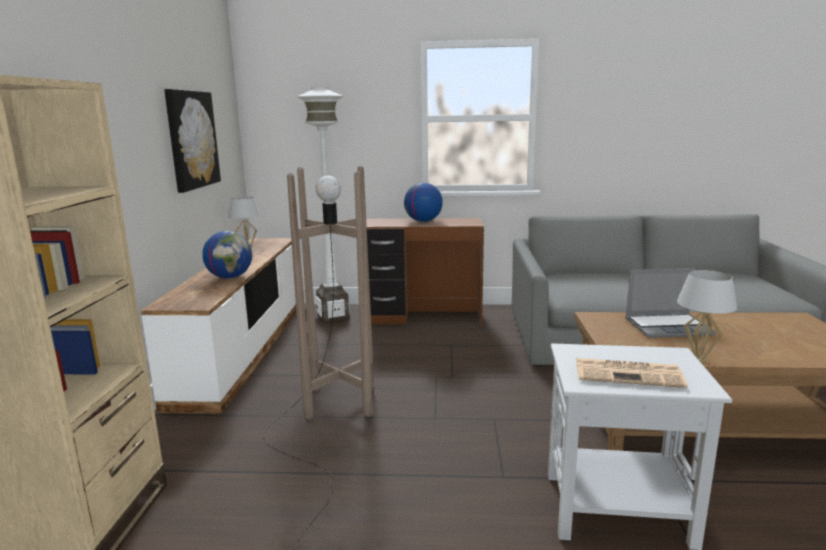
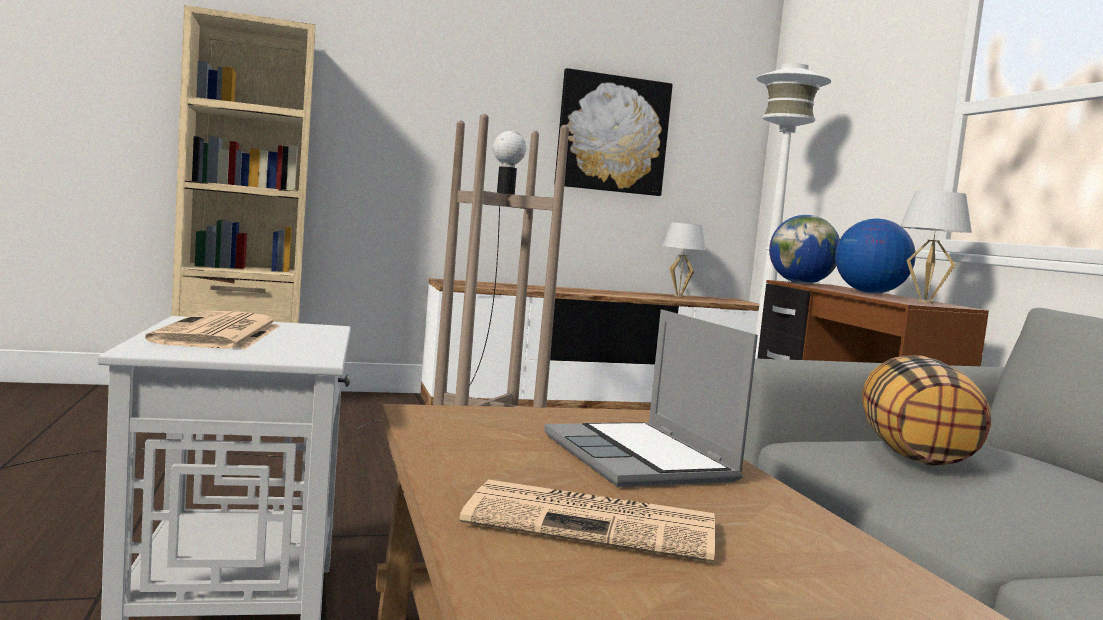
camera: 70 degrees right, 10 degrees down
globe [202,231,252,279] -> globe moved to [769,215,840,284]
white table lamp [677,270,738,363] -> white table lamp moved to [900,191,972,304]
none -> newspaper [460,480,715,562]
none -> pillow [862,355,991,465]

